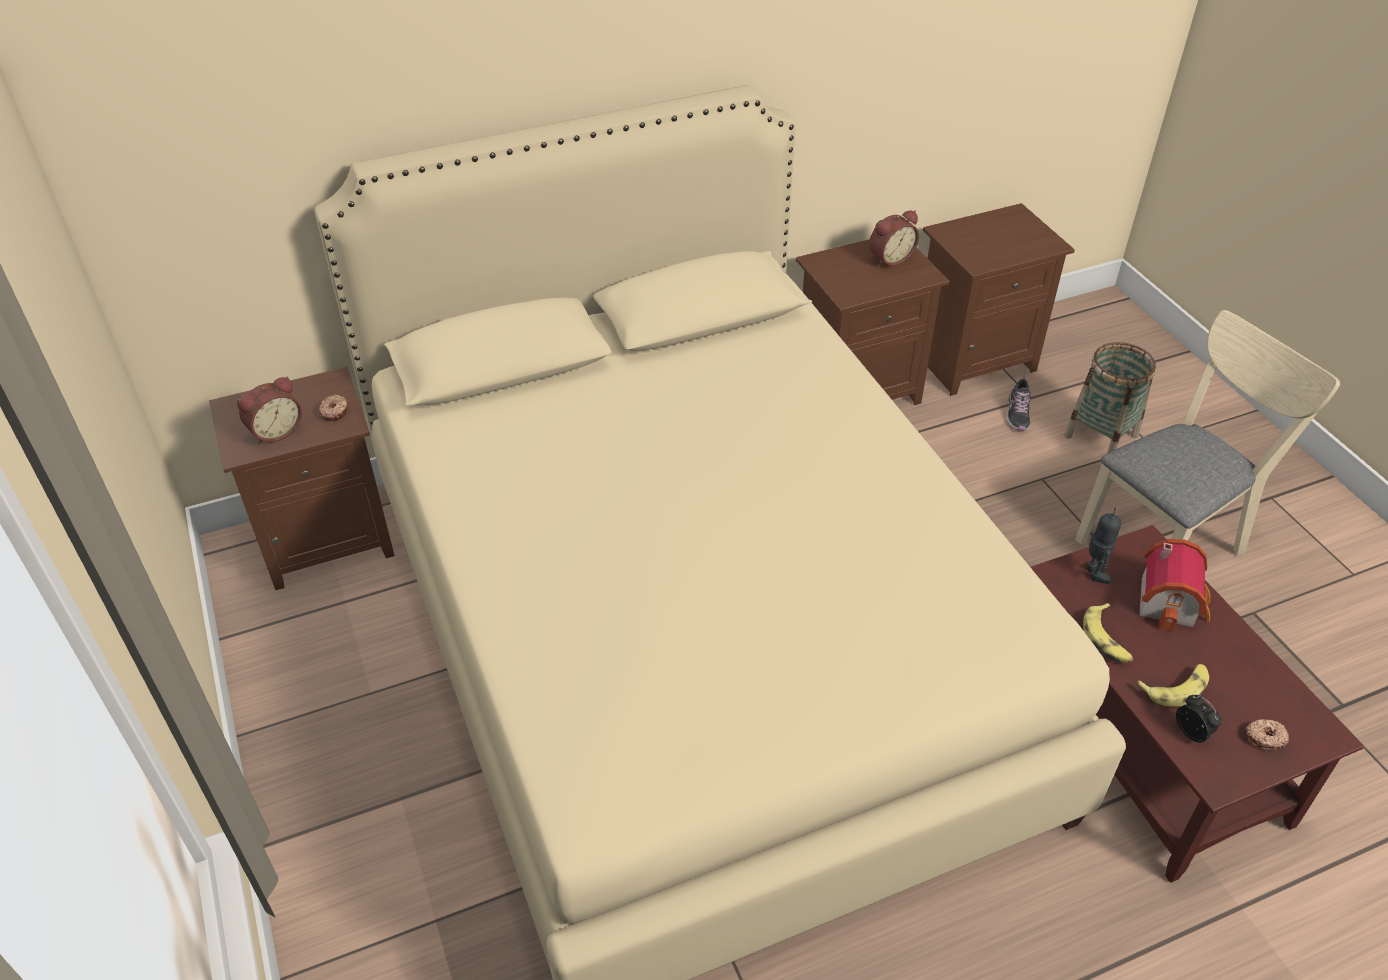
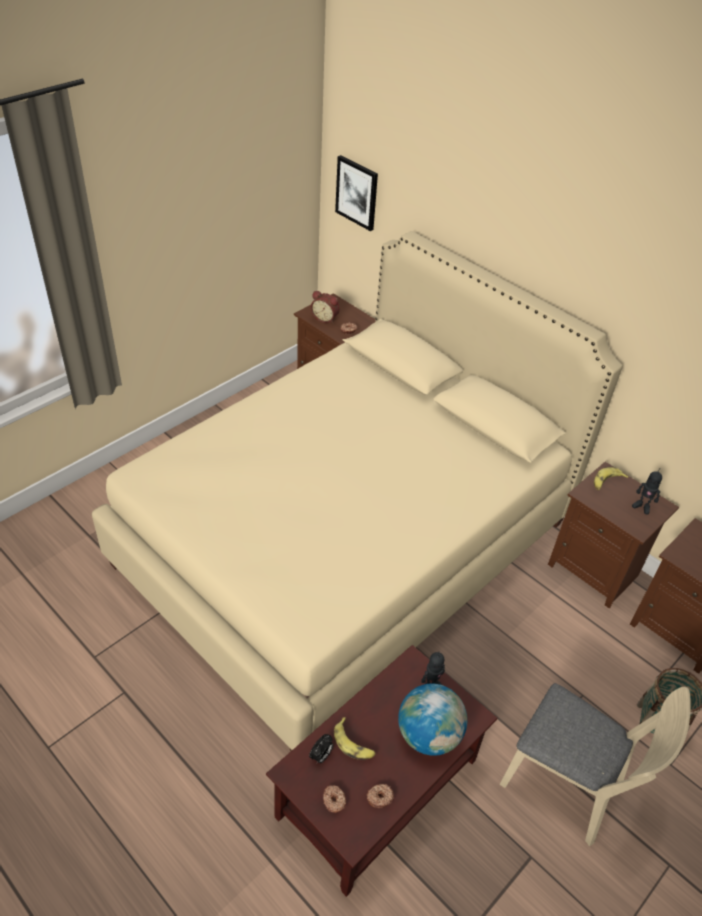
camera: 65 degrees right, 0 degrees up
alarm clock [869,210,919,267] -> toy robot [632,468,662,515]
shoe [1006,376,1030,431] -> none
banana [1083,603,1133,663] -> banana moved to [594,467,628,490]
toy house [1139,539,1210,633] -> globe [398,683,467,756]
none -> picture [335,155,378,231]
none -> donut [367,784,394,808]

